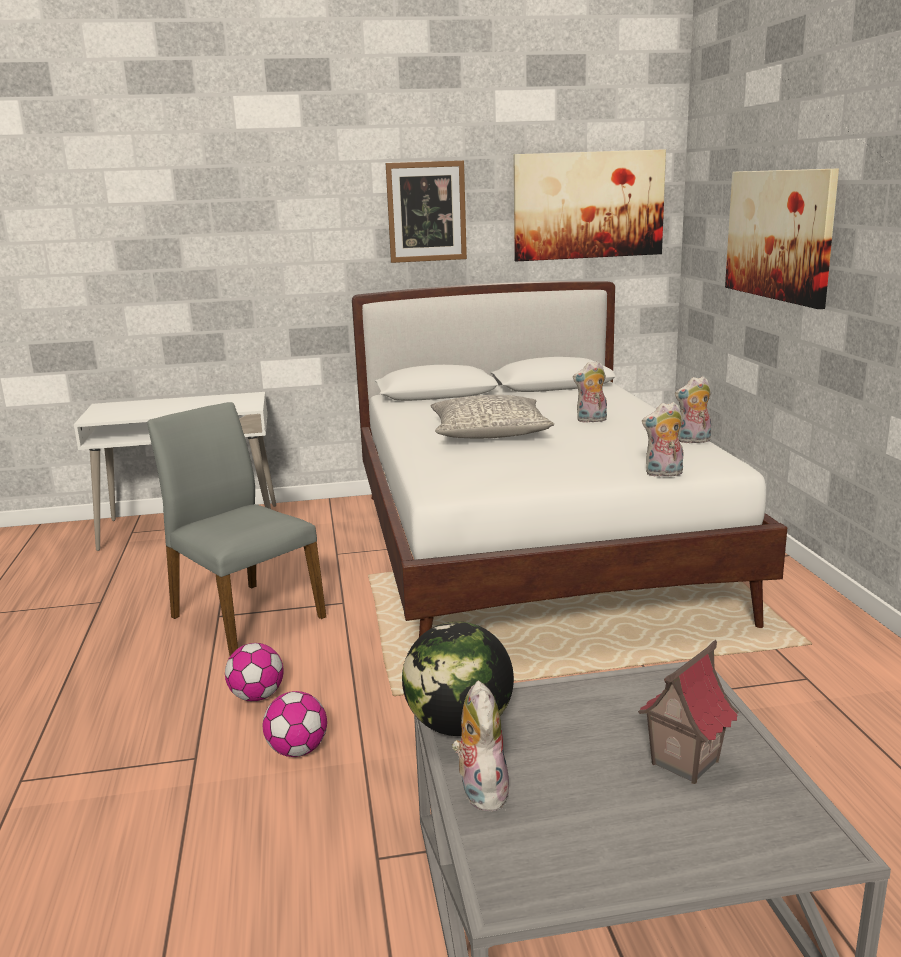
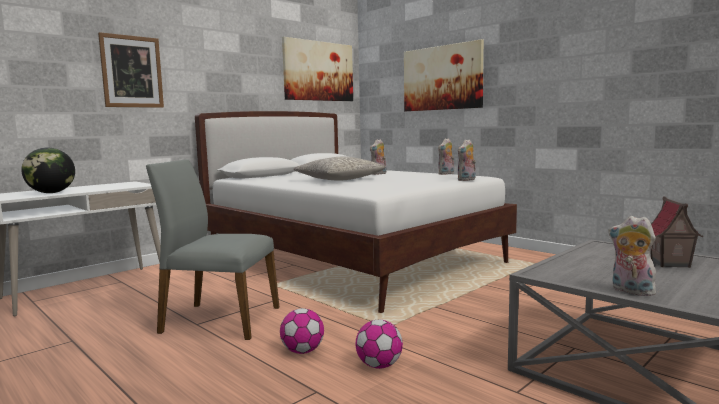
camera: 35 degrees left, 10 degrees down
picture [386,161,467,263] -> picture moved to [98,32,164,108]
globe [402,622,514,736] -> globe moved to [21,148,75,193]

